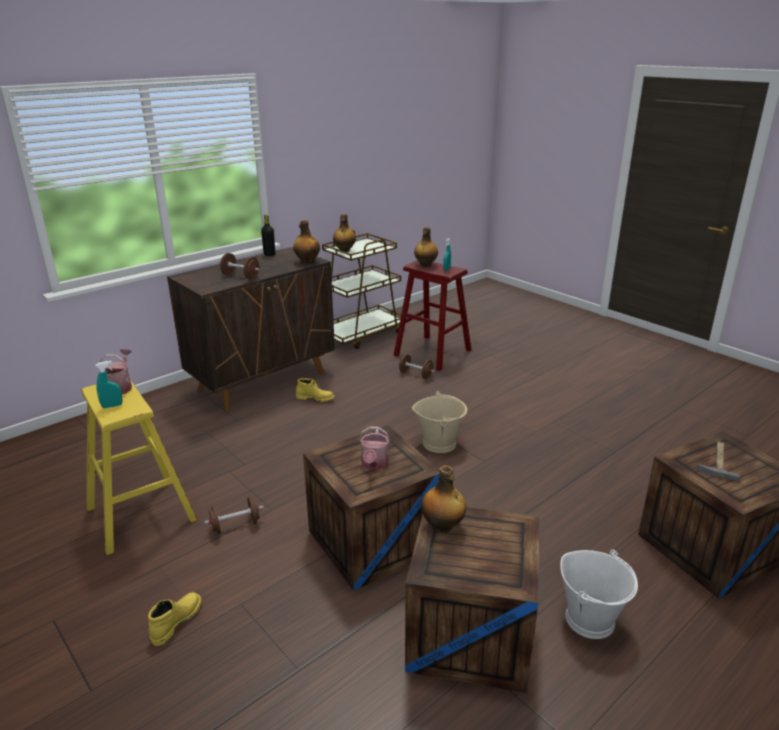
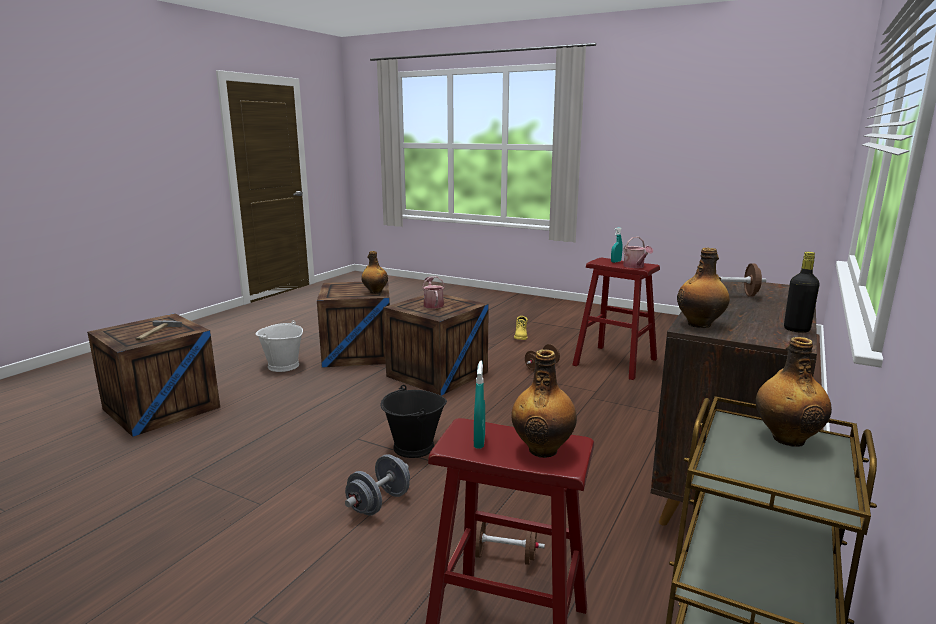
camera: 160 degrees right, 10 degrees down
yellow stool [81,380,197,555] -> red stool [572,258,660,380]
yellow boot [296,378,334,402] -> none
beige bucket [412,391,467,453] -> black bucket [381,385,447,458]
none -> grey dumbbell [345,454,410,516]

